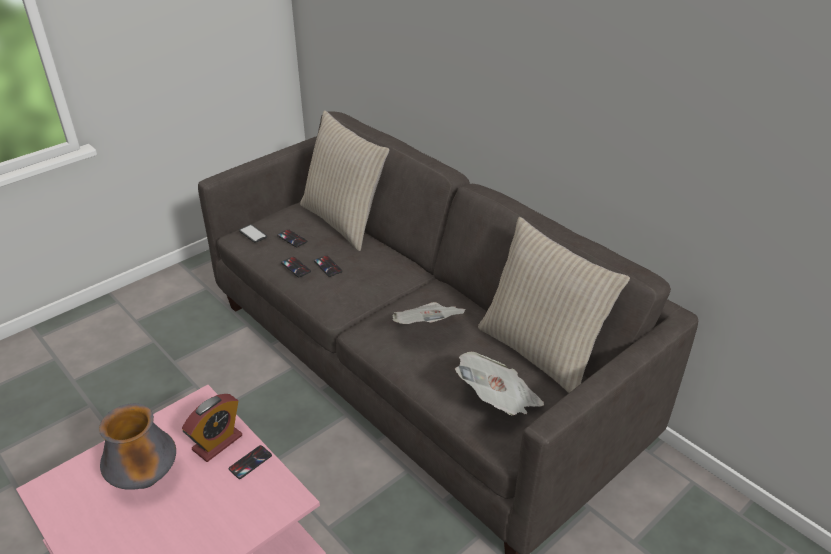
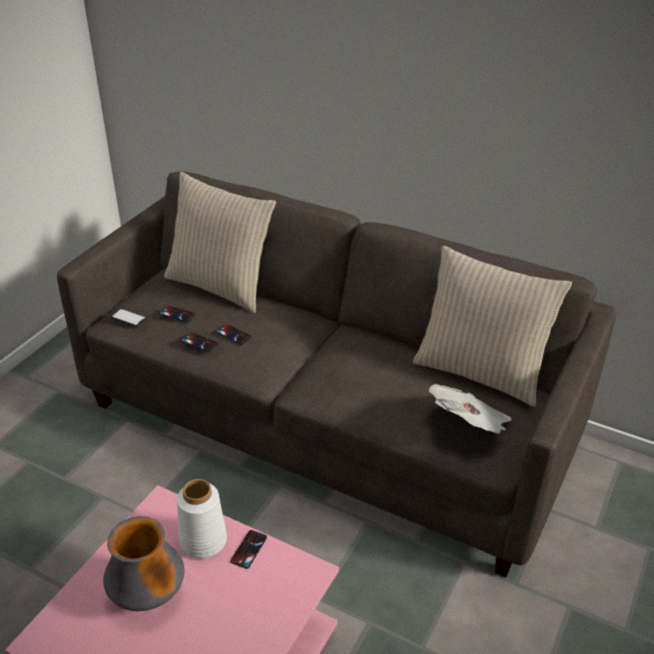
camera: 20 degrees left, 0 degrees up
alarm clock [182,394,242,462] -> white vase [177,479,227,558]
newspaper [392,302,465,324] -> none

